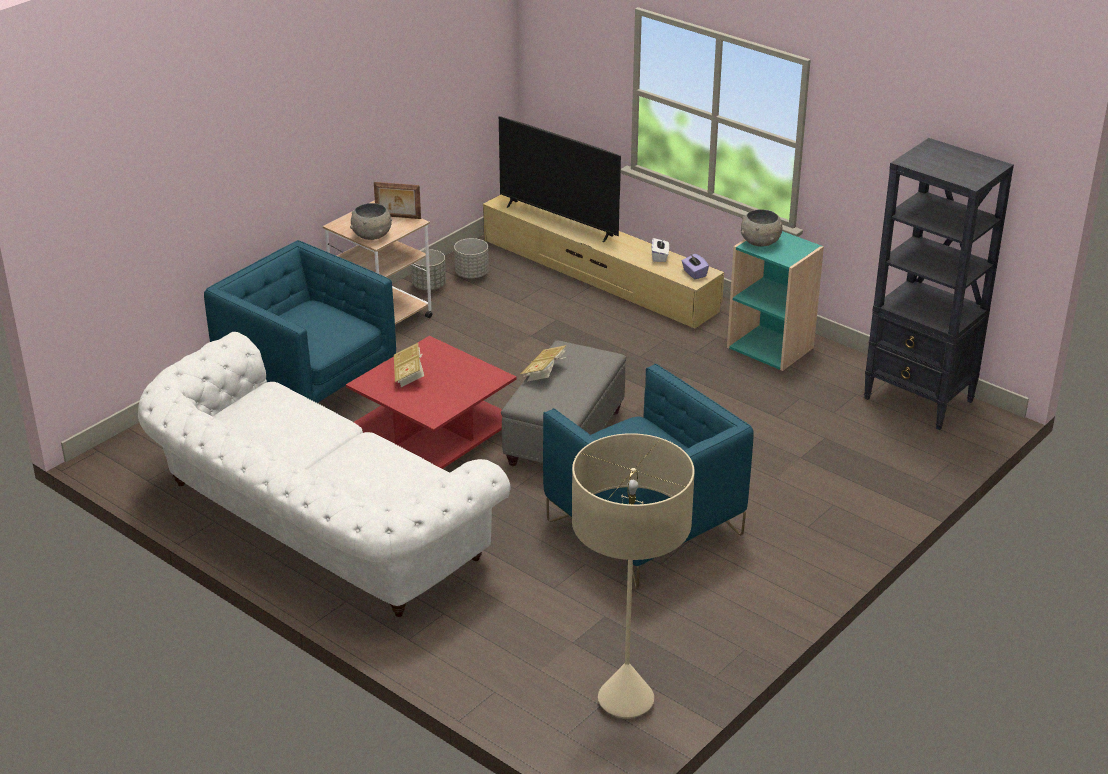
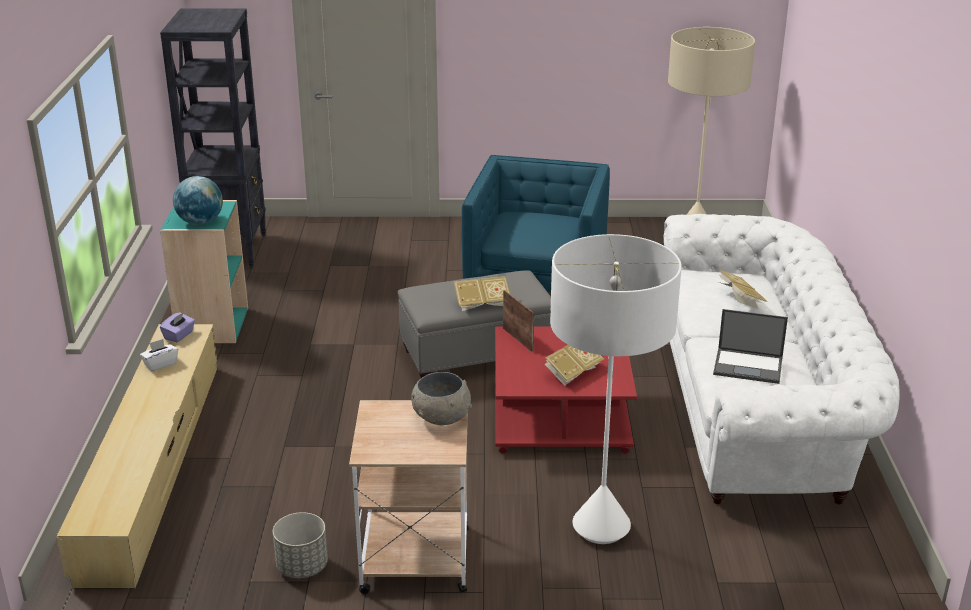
camera: 130 degrees left, 5 degrees down
blue armchair [204,240,396,403] -> white floor lamp [550,234,682,544]
picture frame [374,182,421,219] -> picture frame moved to [503,290,534,352]
grey planter [454,238,489,278] -> none
television [499,116,621,242] -> none
grey bowl [741,209,782,247] -> globe [173,176,223,225]
none -> laptop [713,309,788,384]
none -> book [719,270,768,309]

